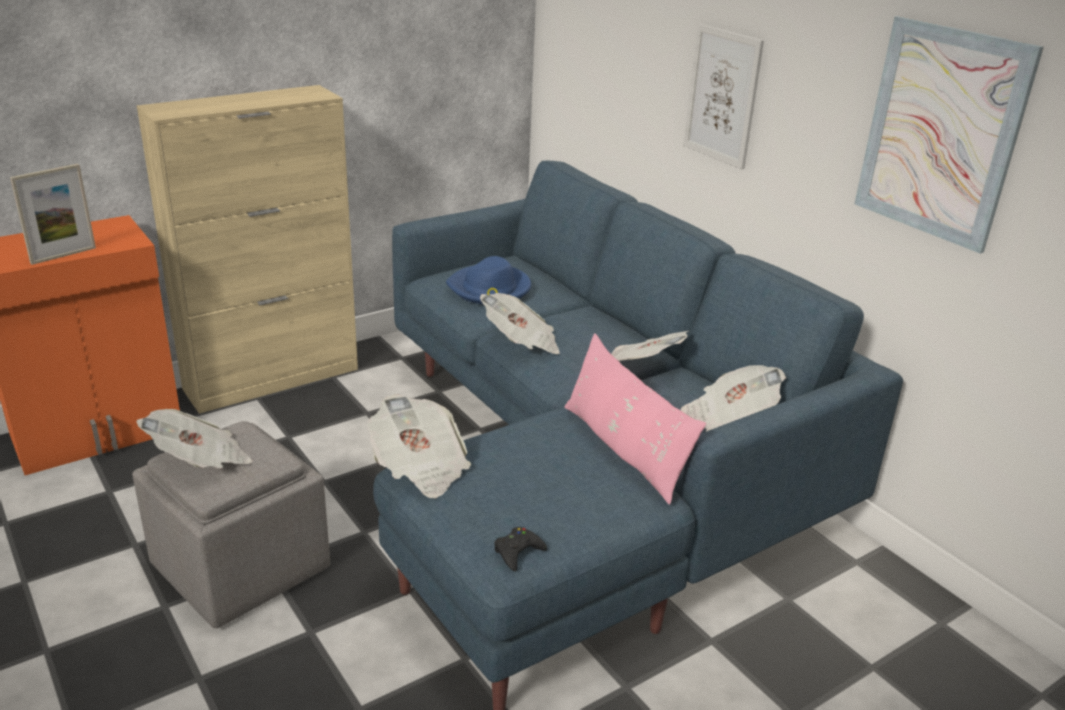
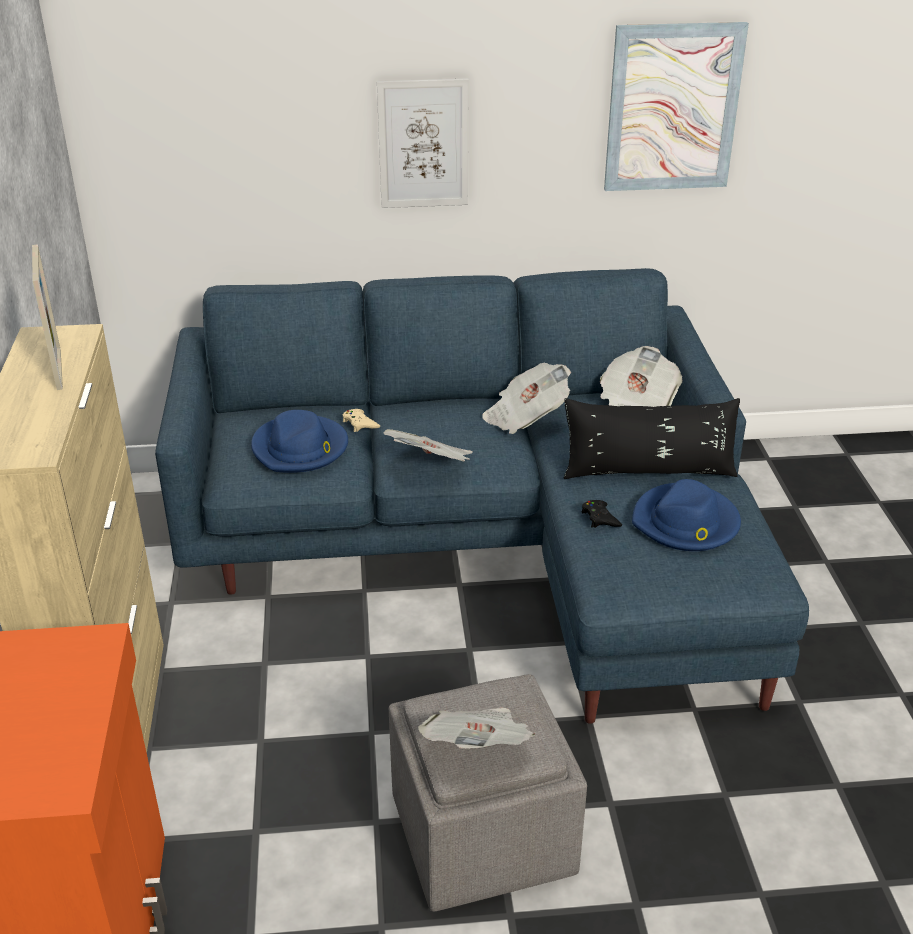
camera: 60 degrees left, 5 degrees up
picture frame [10,164,96,265] -> picture frame moved to [32,244,63,390]
newspaper [367,394,471,498] -> none
black game controller [494,527,547,571] -> black game controller moved to [581,500,622,528]
pink pillow [564,333,706,505] -> black pillow [563,398,740,479]
none -> beige game controller [343,409,380,432]
none -> blue hat [632,479,741,551]

